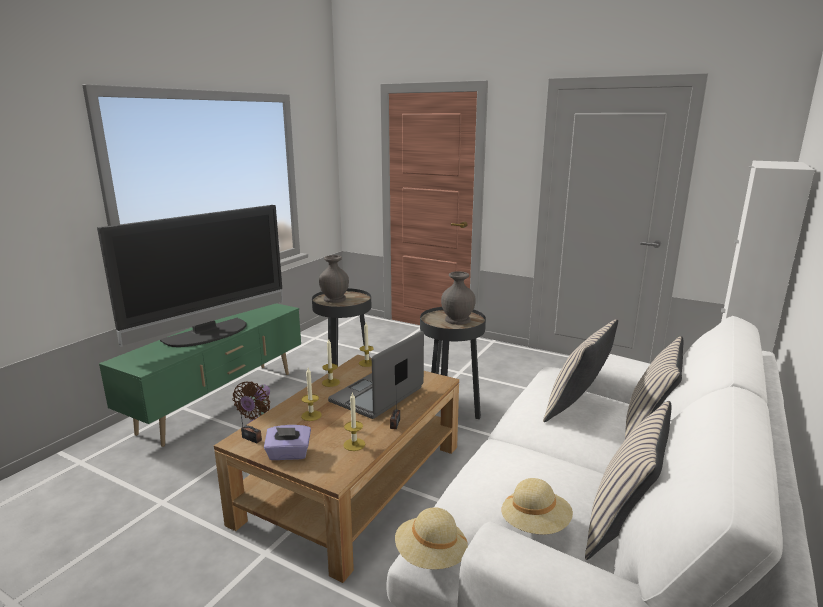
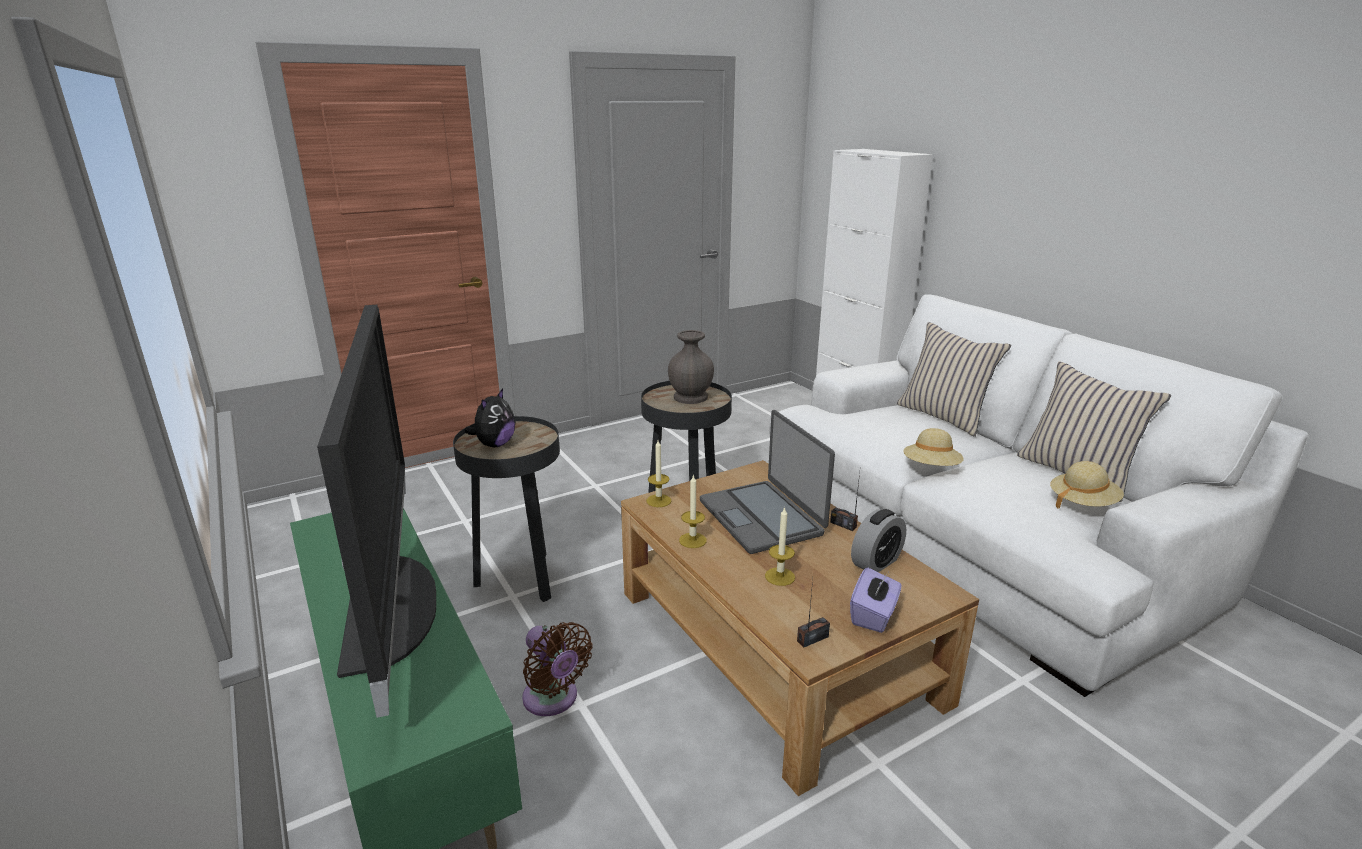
camera: 60 degrees left, 5 degrees up
grey vase [319,255,349,303] -> plush toy [464,388,515,448]
candle [343,392,365,451] -> alarm clock [851,509,906,572]
beige hat [395,507,468,569] -> beige hat moved to [903,428,964,466]
beige pillow [543,319,618,422] -> none

